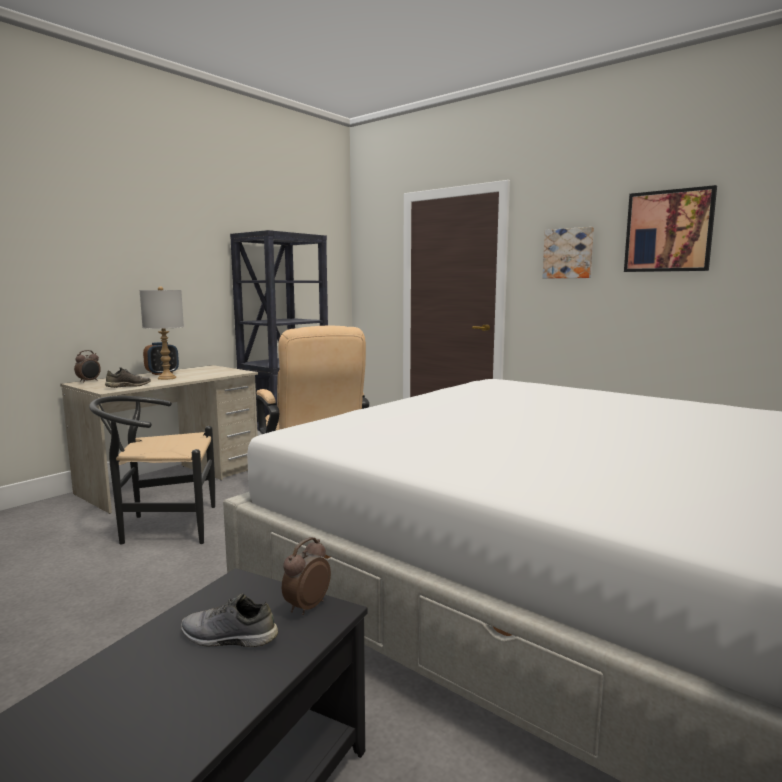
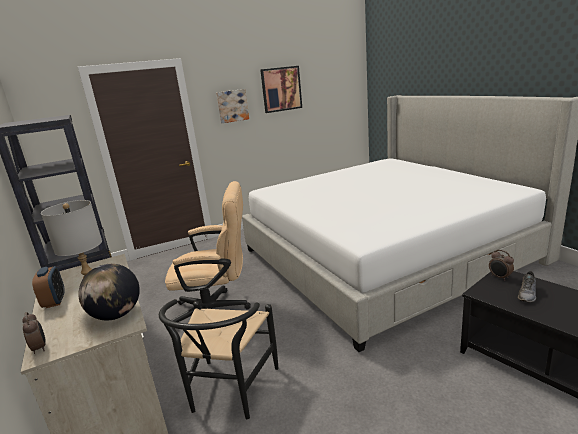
camera: 65 degrees left, 10 degrees up
grey shoe [105,368,151,388] -> globe [78,264,140,320]

